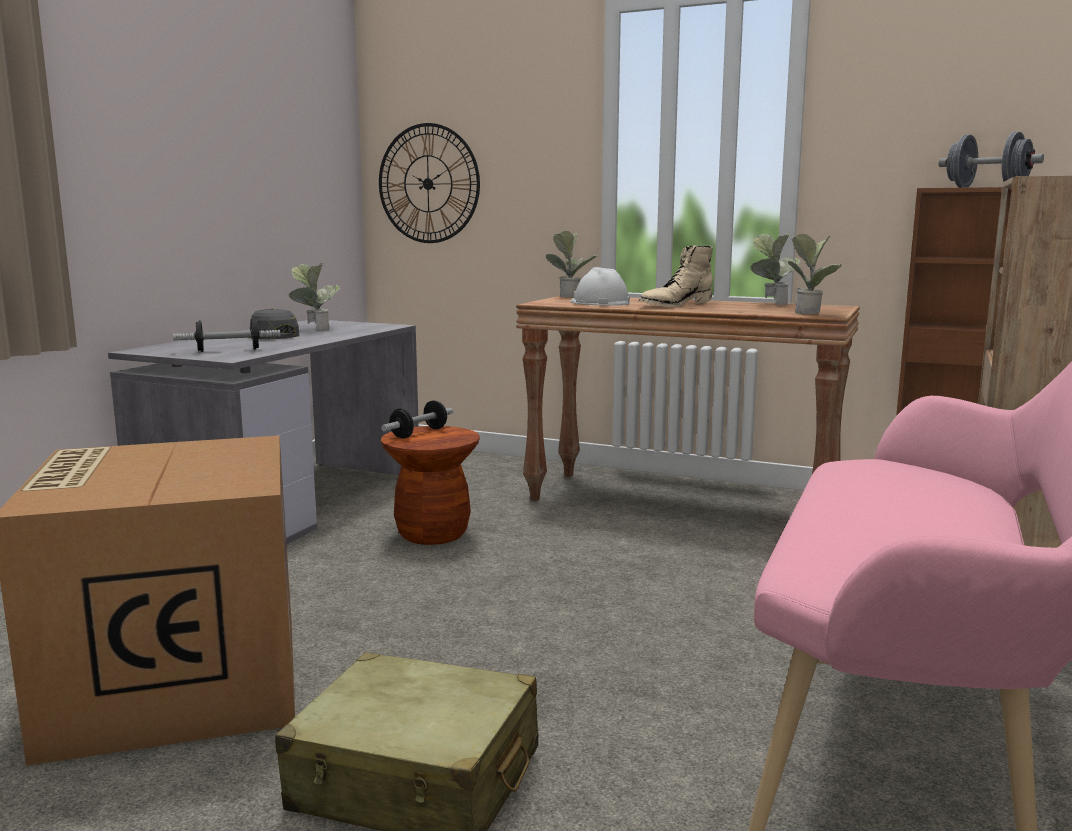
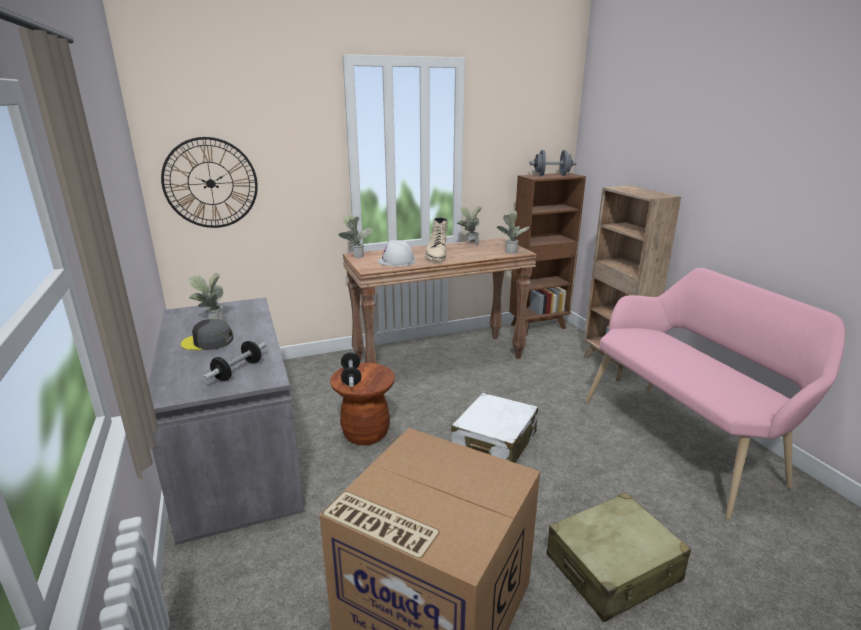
camera: 45 degrees left, 10 degrees up
none -> white suitcase [451,393,538,463]

